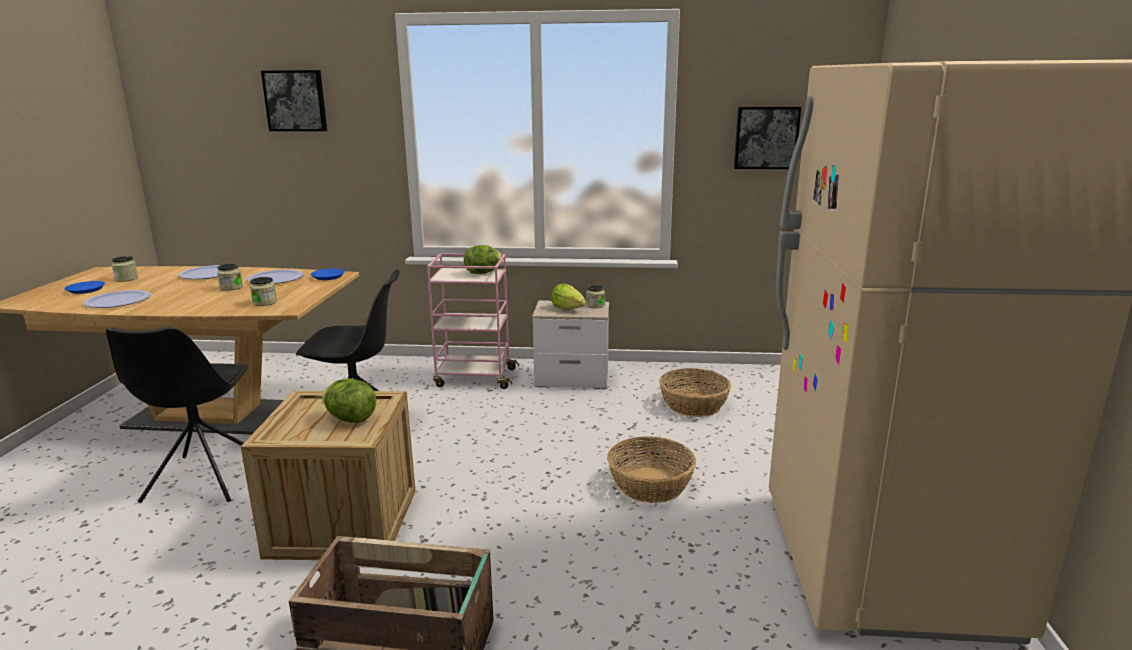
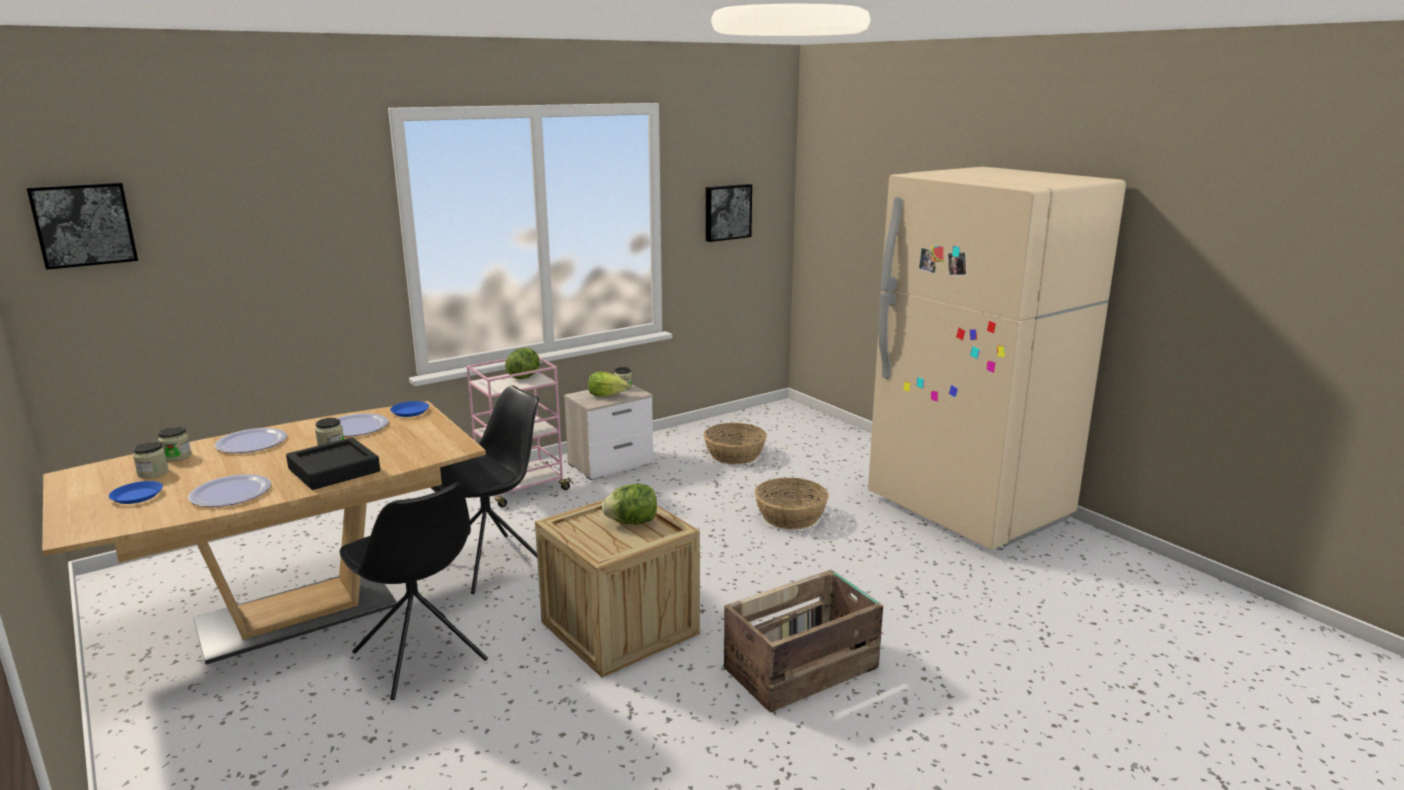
camera: 40 degrees left, 0 degrees up
jar [250,277,277,306] -> jar moved to [158,427,192,462]
picture [261,70,327,131] -> picture moved to [27,182,138,270]
none -> black tray [286,437,380,490]

